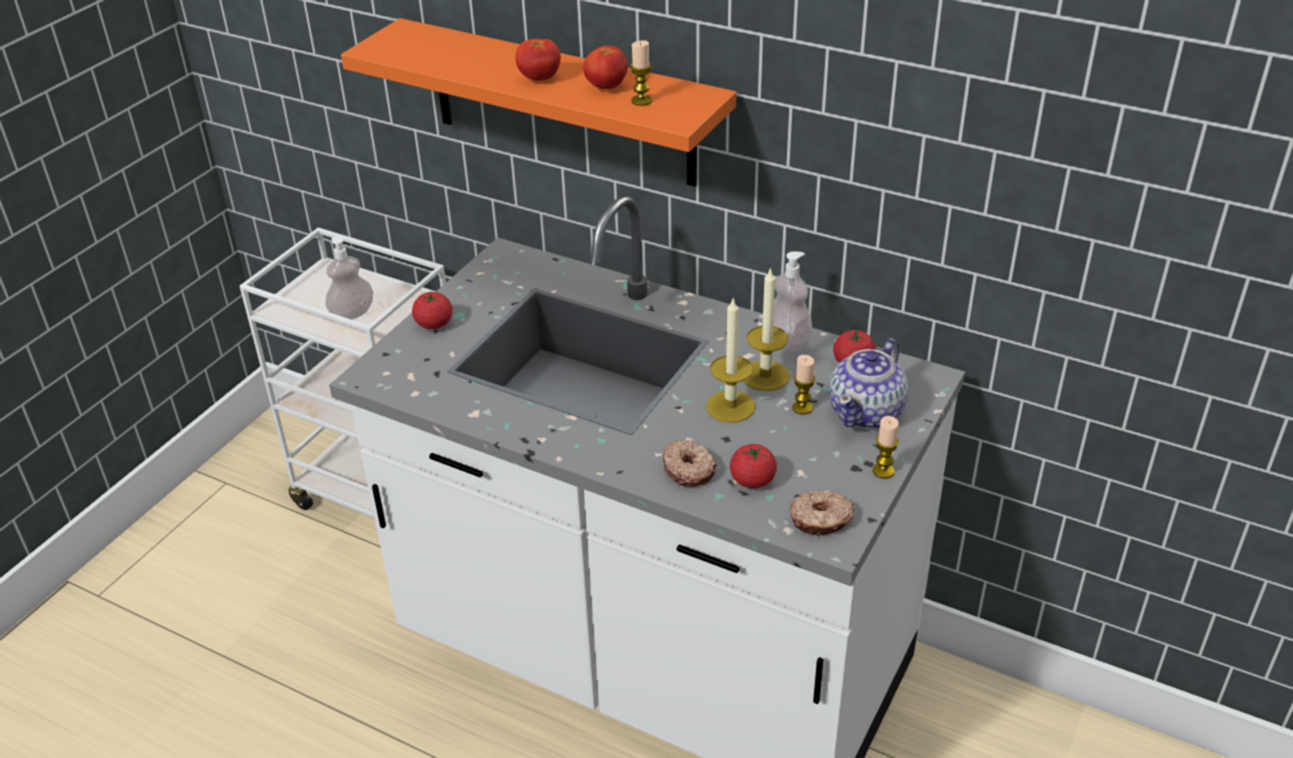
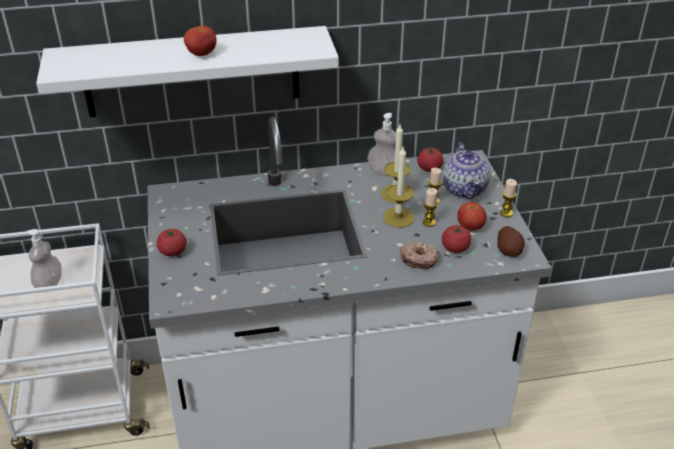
camera: 40 degrees left, 0 degrees up
orange shelf [341,18,737,187] -> white shelf [36,26,339,118]
tomato [583,46,628,89] -> tomato moved to [457,202,487,231]
candle [630,40,652,106] -> candle moved to [423,188,438,227]
donut [790,490,854,536] -> potato [497,226,525,257]

